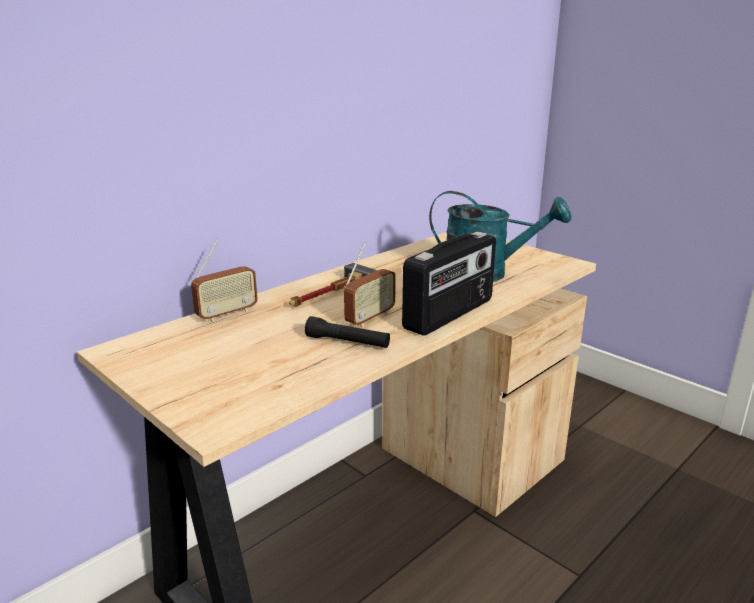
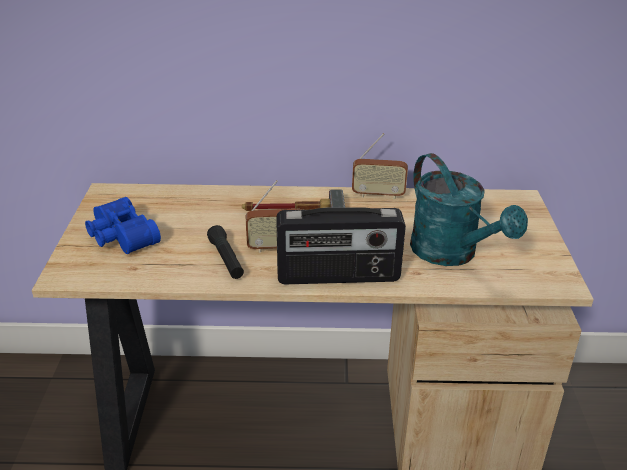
camera: 45 degrees right, 10 degrees up
radio [191,239,258,322] -> radio moved to [352,133,408,199]
none -> blue binoculars [85,197,161,254]

